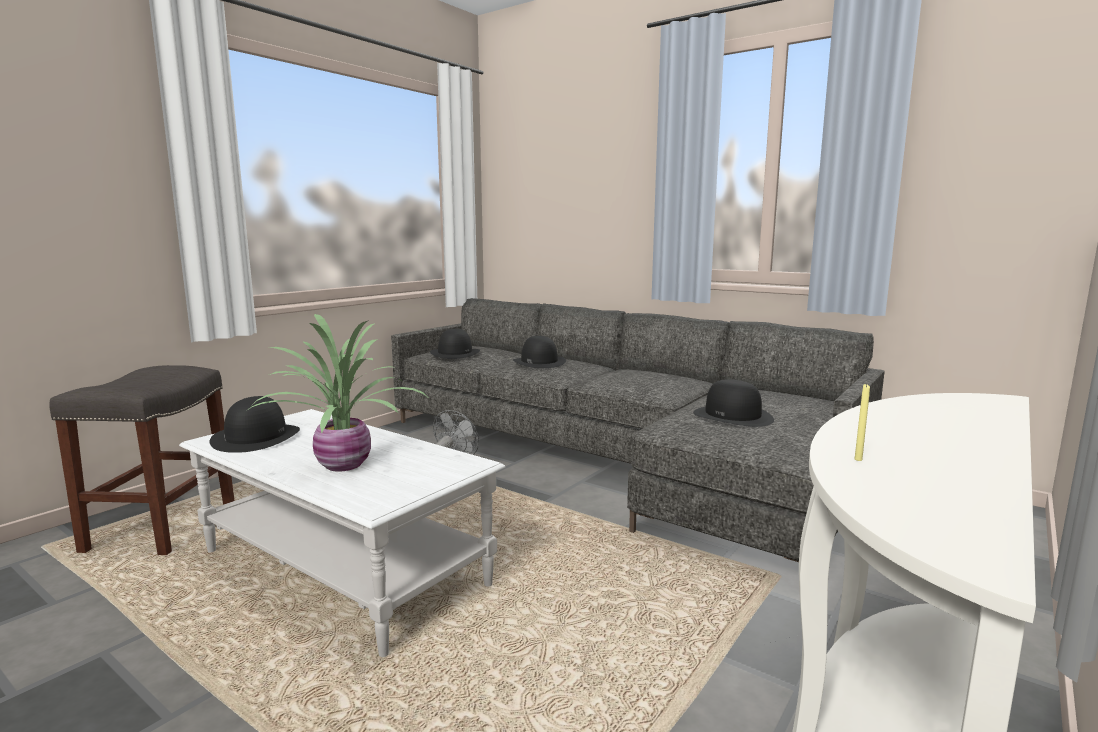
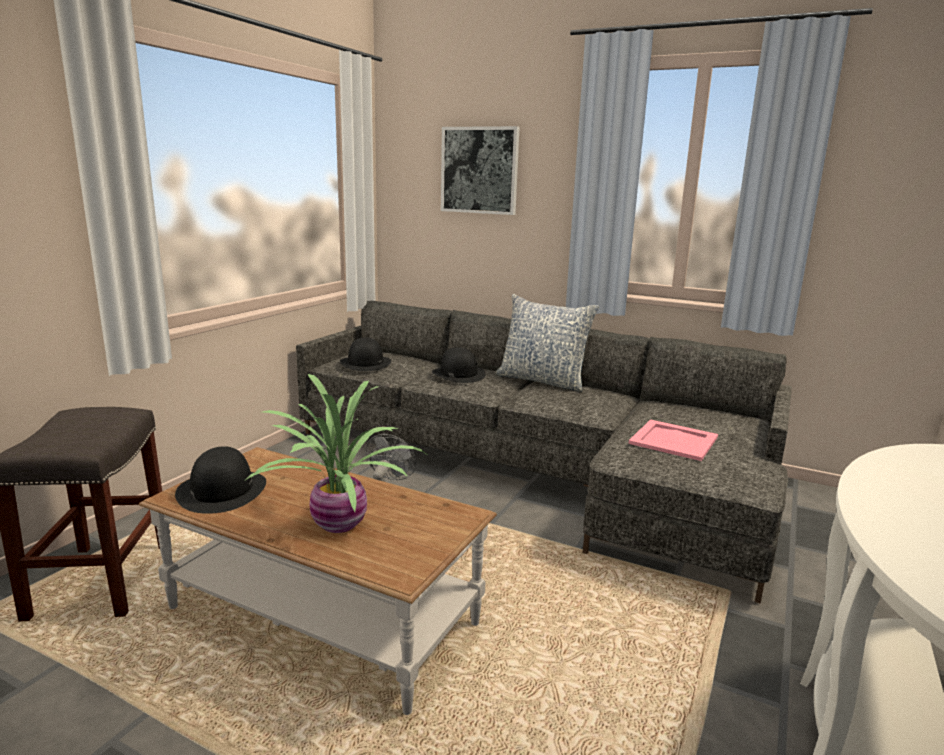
camera: 10 degrees left, 5 degrees up
white coffee table [179,409,505,657] -> brown coffee table [139,447,497,715]
black hat [693,380,774,427] -> pink tray [628,419,718,461]
yellow candle [855,384,870,461] -> none
none -> picture [441,126,520,215]
none -> pillow [495,294,599,392]

